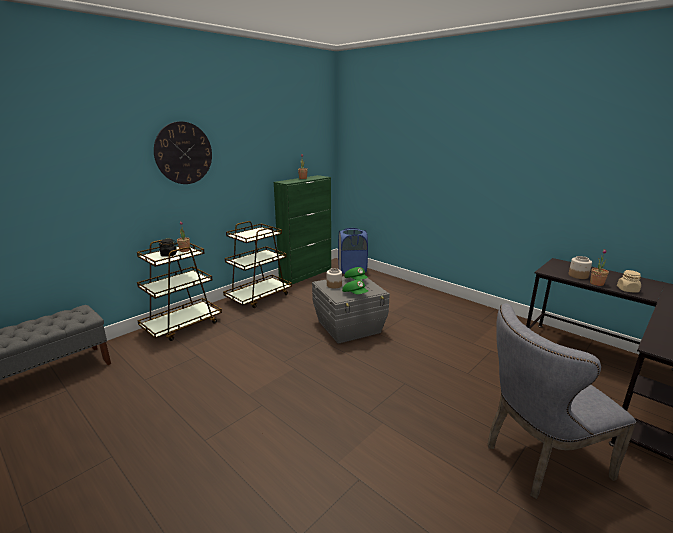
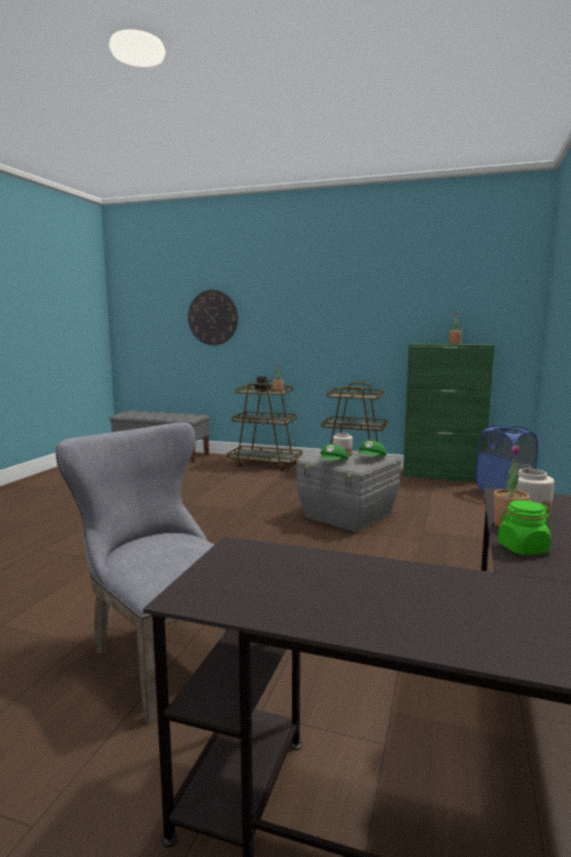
camera: 65 degrees right, 10 degrees down
wall clock [154,121,212,184] -> wall clock moved to [188,290,238,345]
beige jar [617,270,641,292] -> green jar [498,500,551,555]

